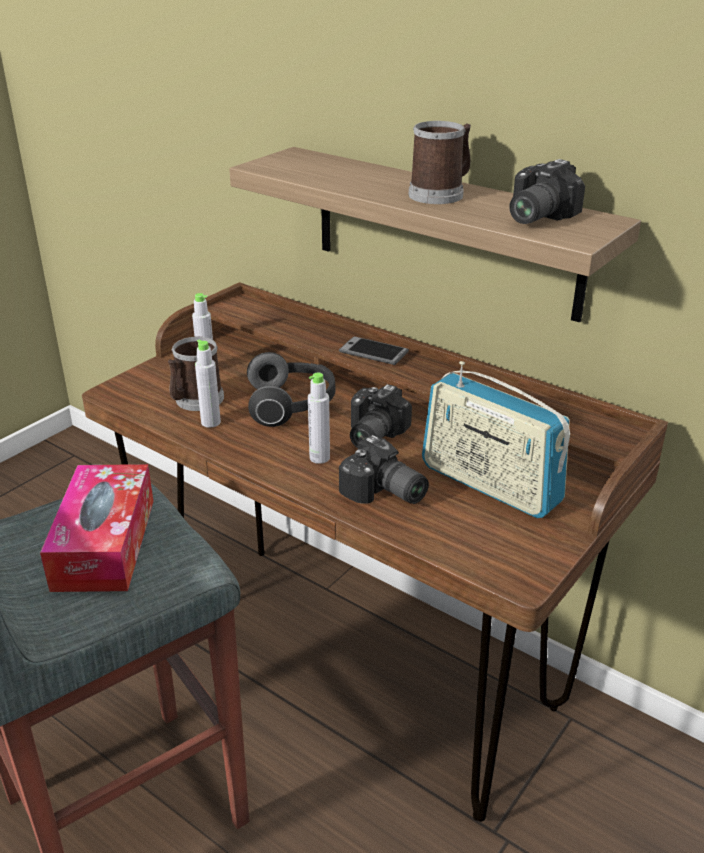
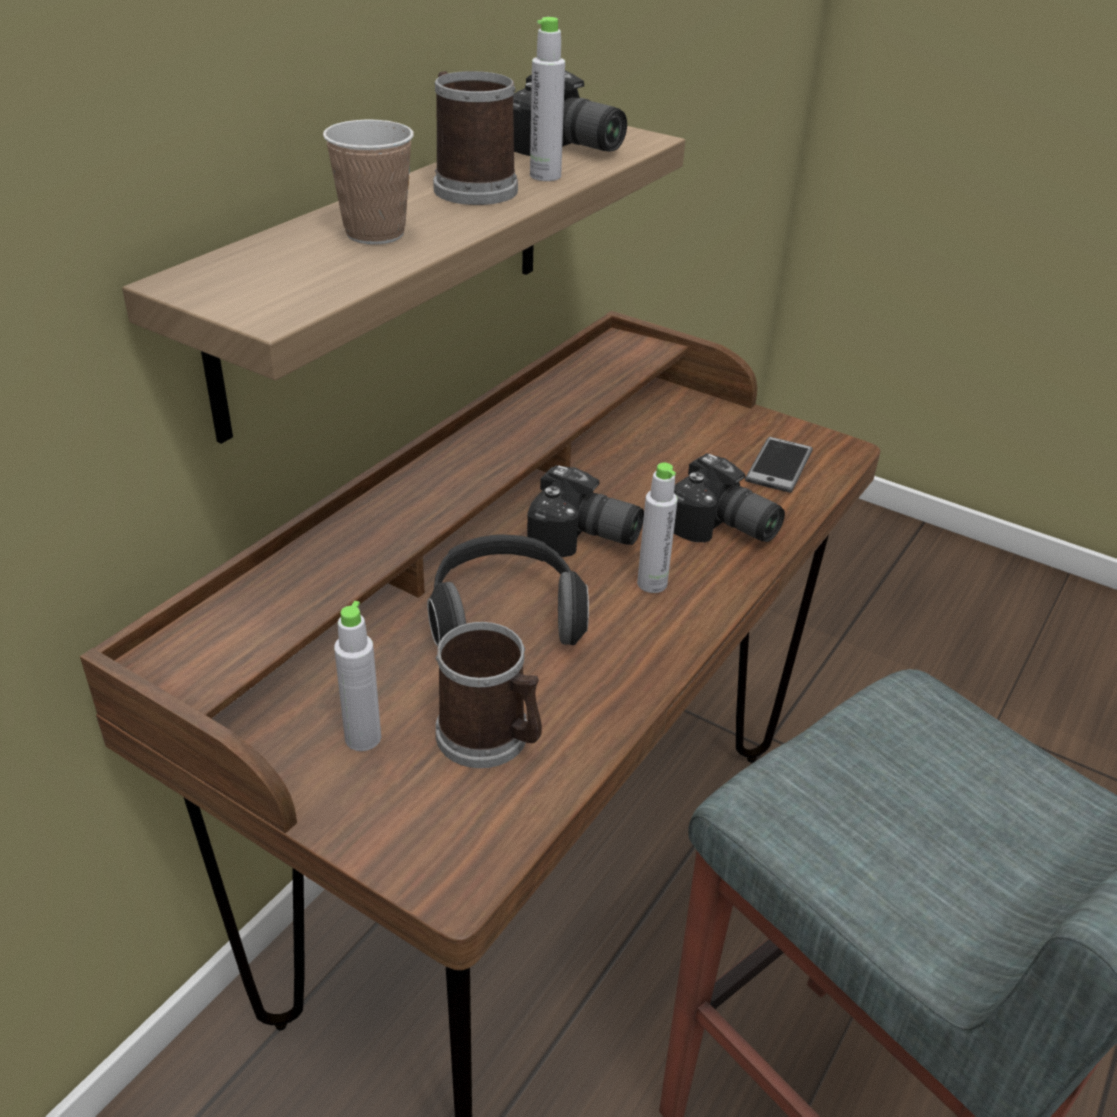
camera: 95 degrees left, 5 degrees up
tissue box [40,464,154,592] -> none
grey bottle [195,339,221,428] -> grey bottle moved to [530,17,565,181]
phone [339,336,409,365] -> phone moved to [745,437,813,493]
camera [339,435,429,504] -> camera turned 90 degrees clockwise [674,453,785,542]
radio [422,361,570,518] -> none
none -> cup [323,120,414,245]

